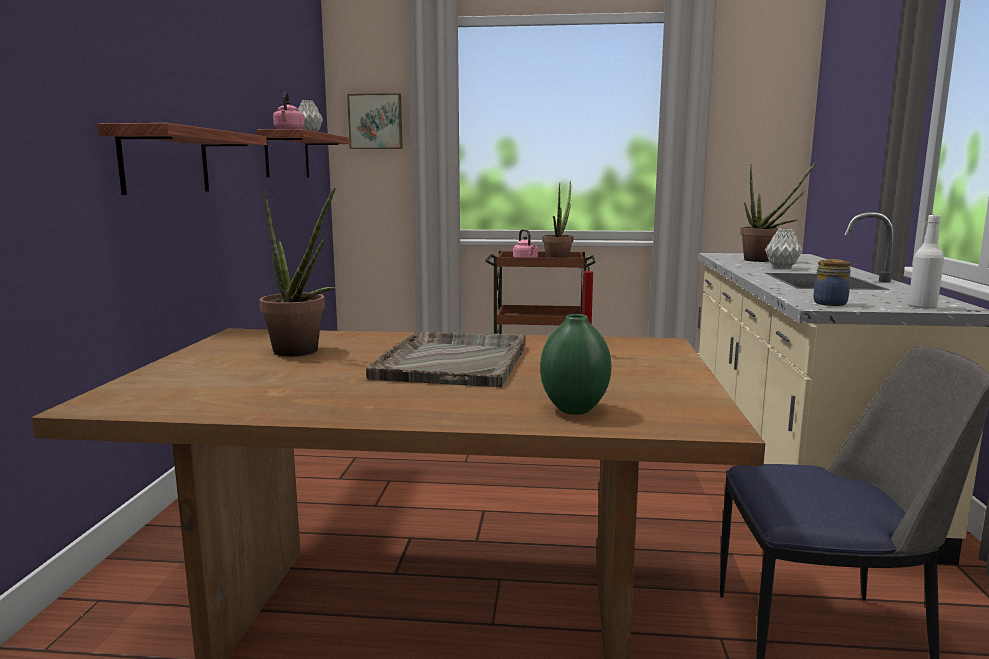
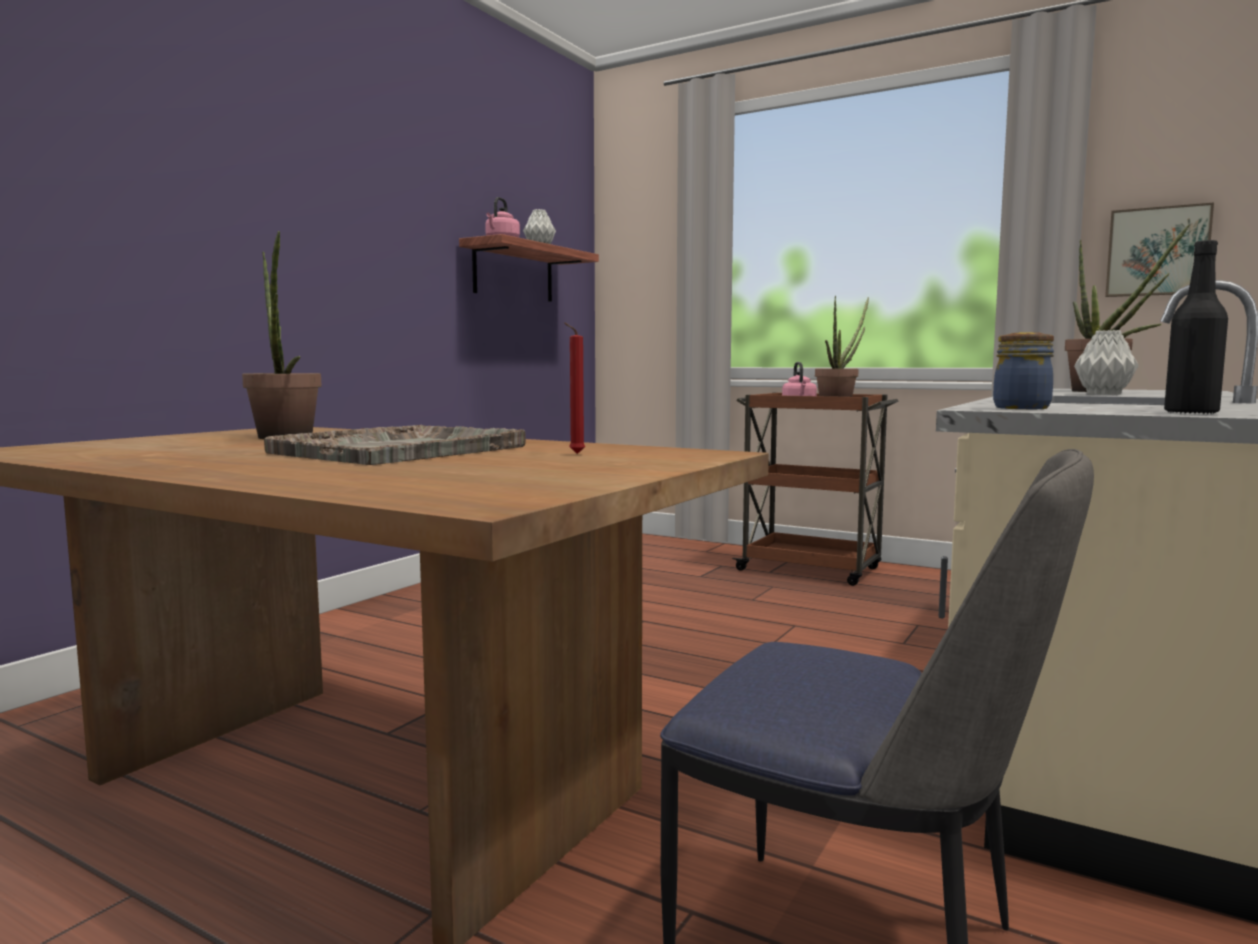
camera: 25 degrees right, 5 degrees down
shelf [97,123,267,195] -> none
picture [347,93,403,149] -> picture moved to [1105,202,1214,297]
green vase [540,314,612,415] -> none
white bottle [908,215,944,309] -> black bottle [1164,240,1228,414]

